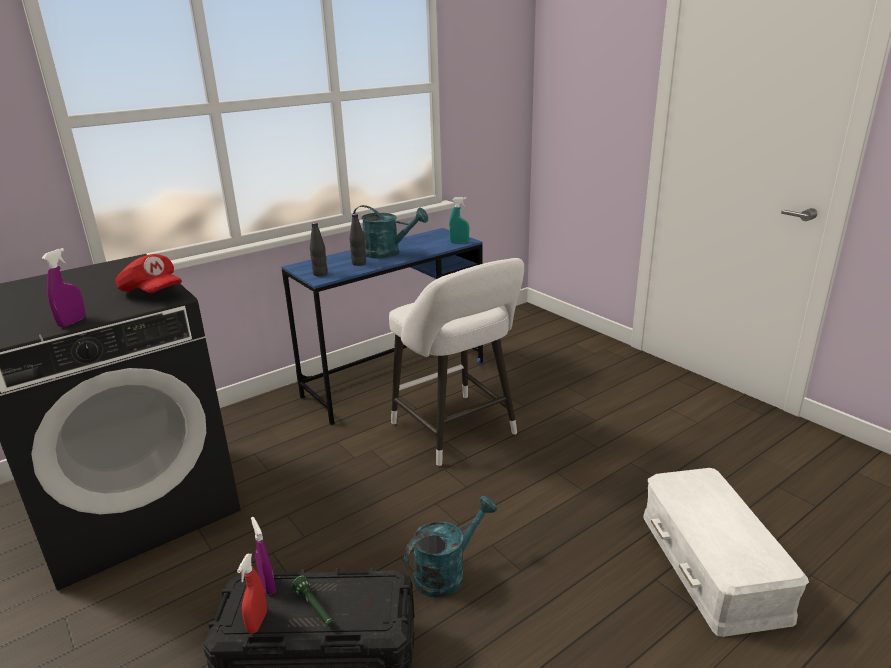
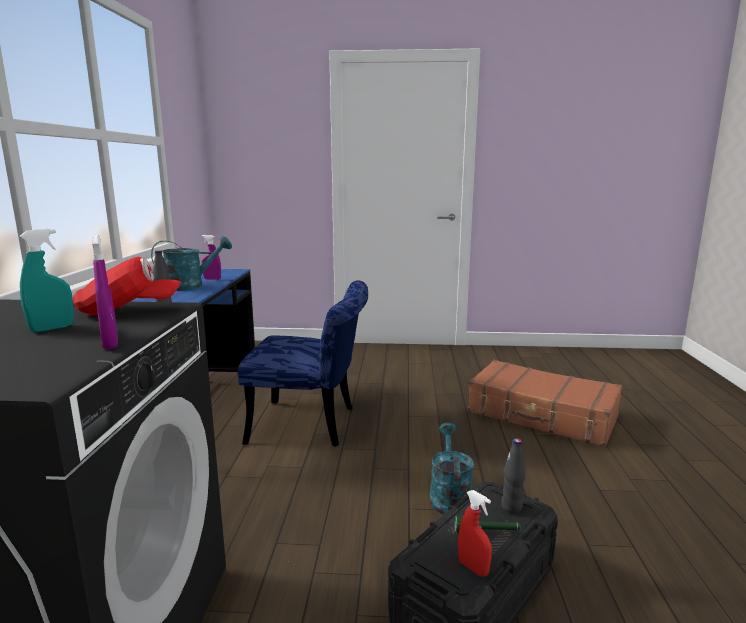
camera: 50 degrees left, 10 degrees down
purple spray bottle [251,517,276,595] -> purple spray bottle moved to [202,235,221,280]
black bottle [350,214,366,266] -> black bottle moved to [501,438,526,513]
white stool [389,258,524,466] -> blue chair [238,280,368,447]
turquoise spray bottle [449,197,469,243] -> turquoise spray bottle moved to [19,229,74,332]
white storage box [644,468,809,637] -> brown suitcase [468,360,622,447]

